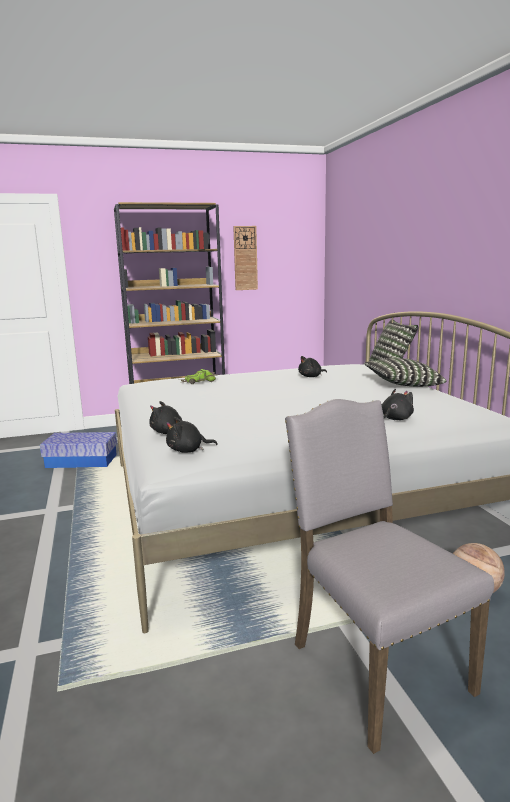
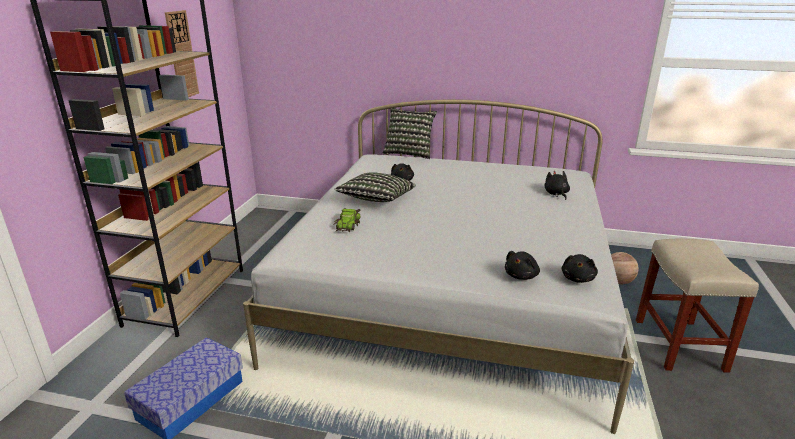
camera: 60 degrees left, 10 degrees up
grey chair [285,399,494,754] -> beige stool [636,239,759,373]
pillow [364,358,446,387] -> pillow moved to [334,172,416,202]

